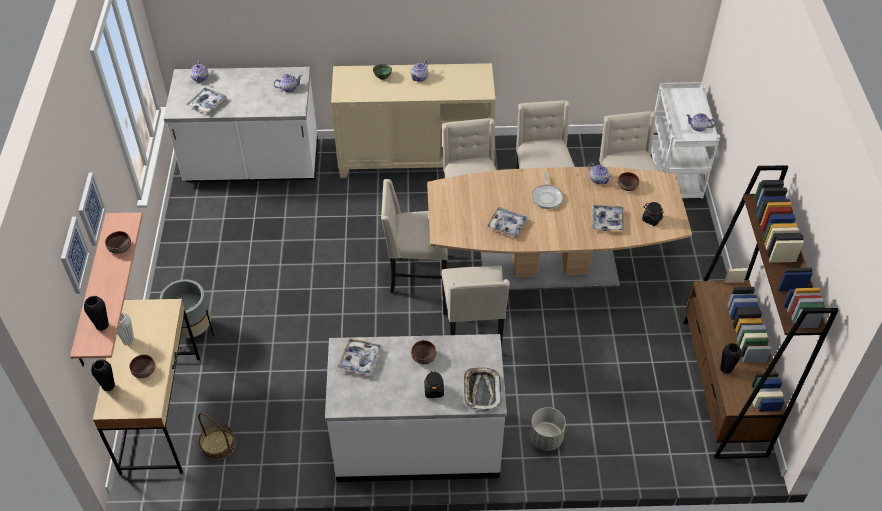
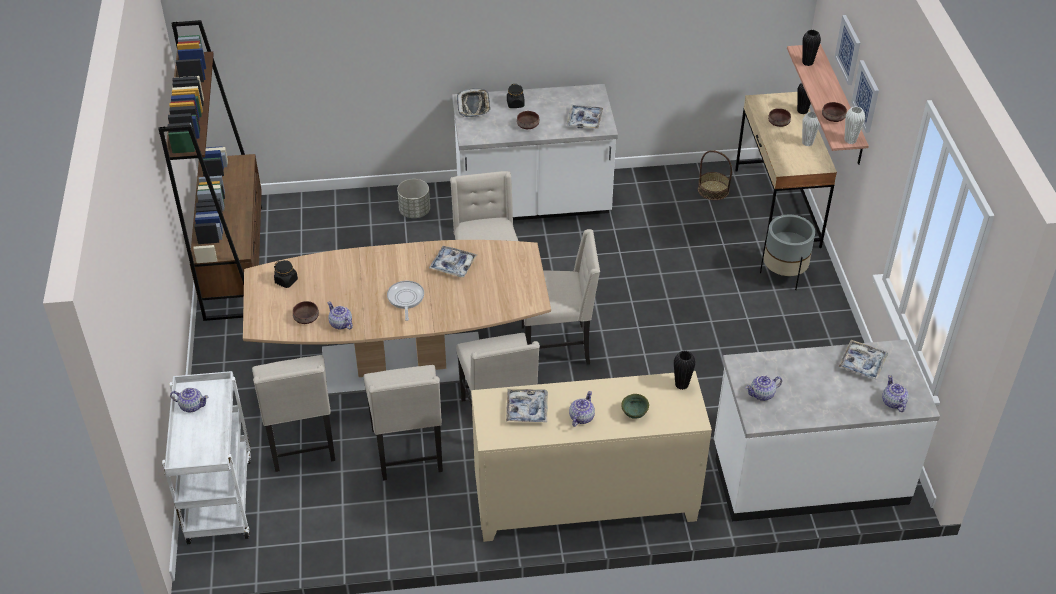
camera: 175 degrees right, 5 degrees down
tray [592,205,624,231] -> tray moved to [506,389,548,422]
black vase [720,343,742,374] -> black vase moved to [674,351,695,390]
none -> white vase [845,106,865,144]

